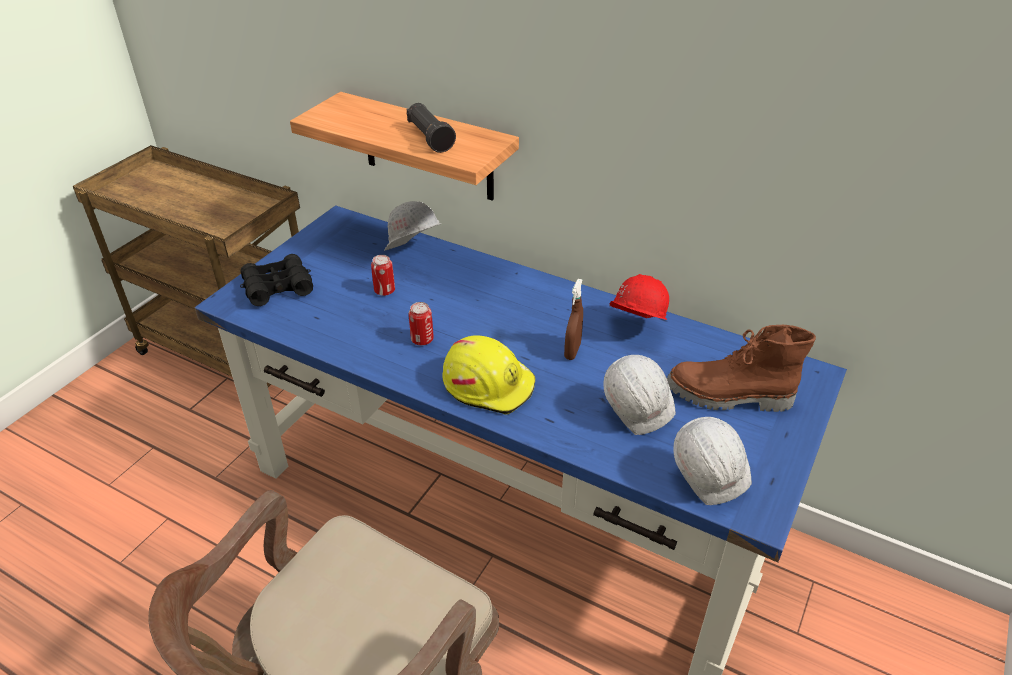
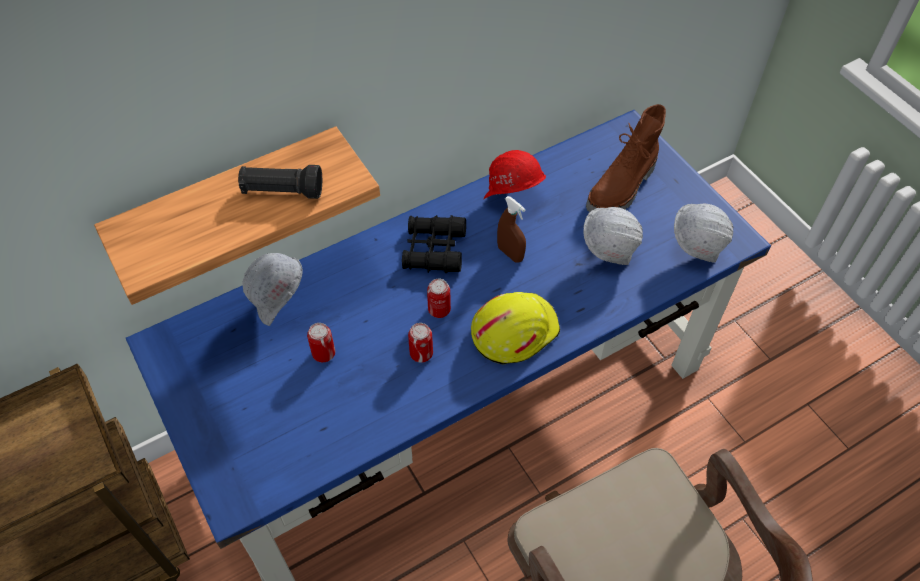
camera: 60 degrees left, 15 degrees up
black binoculars [240,254,313,306] -> black binoculars moved to [402,215,466,273]
none -> can [427,279,451,318]

